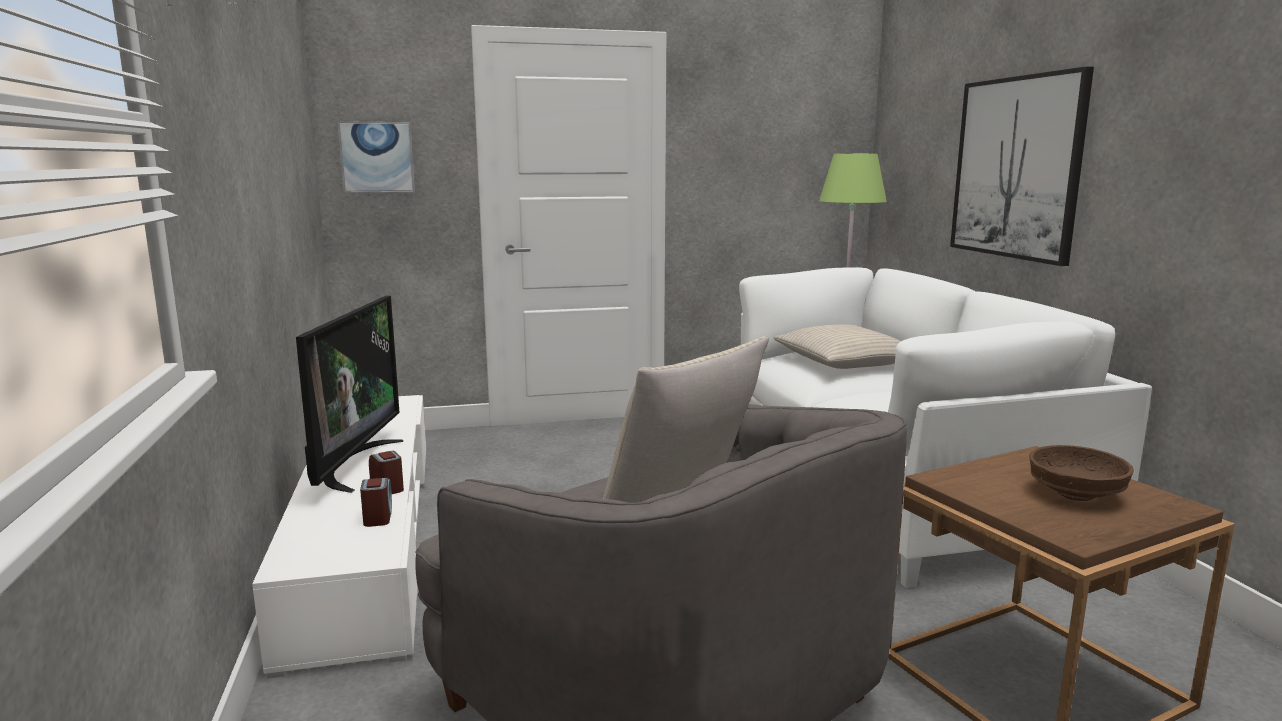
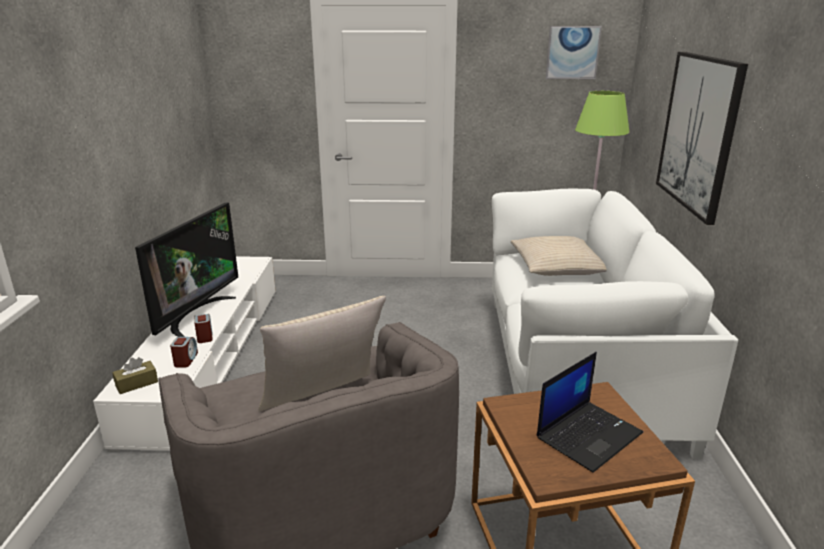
camera: 15 degrees right, 10 degrees up
picture [337,121,415,193] -> picture moved to [545,26,602,79]
brown bowl [1029,445,1134,501] -> laptop [537,352,643,473]
none -> brown tissue box [112,357,158,394]

